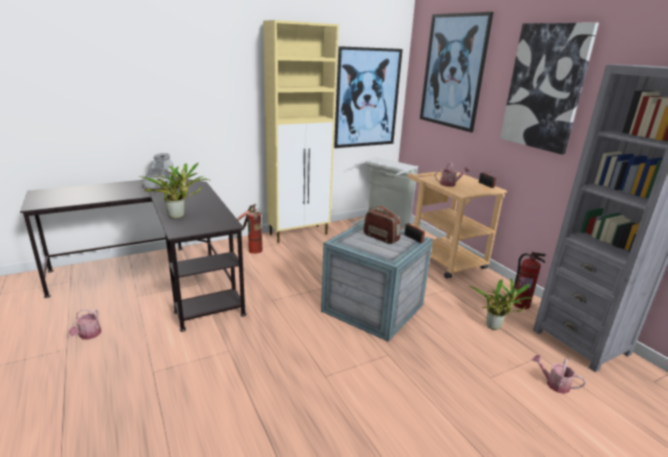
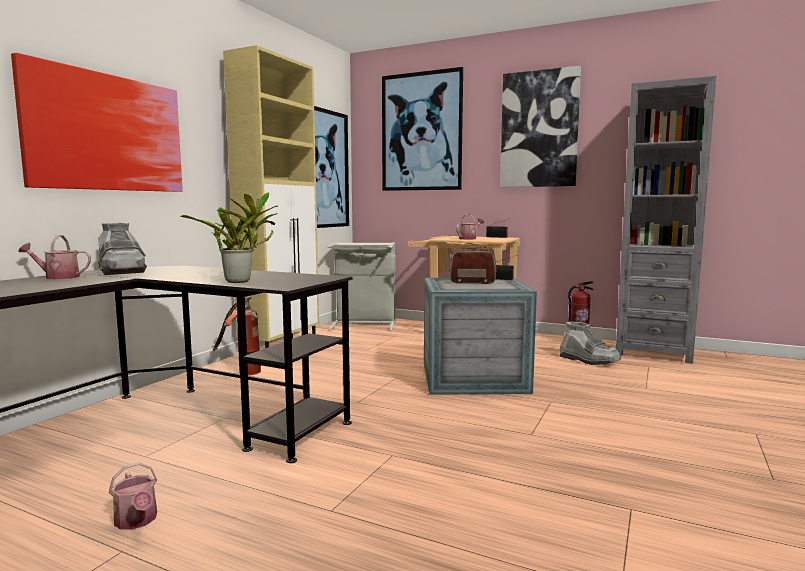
camera: 35 degrees left, 15 degrees down
potted plant [469,279,534,330] -> grey boot [560,322,621,365]
watering can [532,355,586,394] -> watering can moved to [18,235,91,279]
none -> picture [11,53,183,192]

